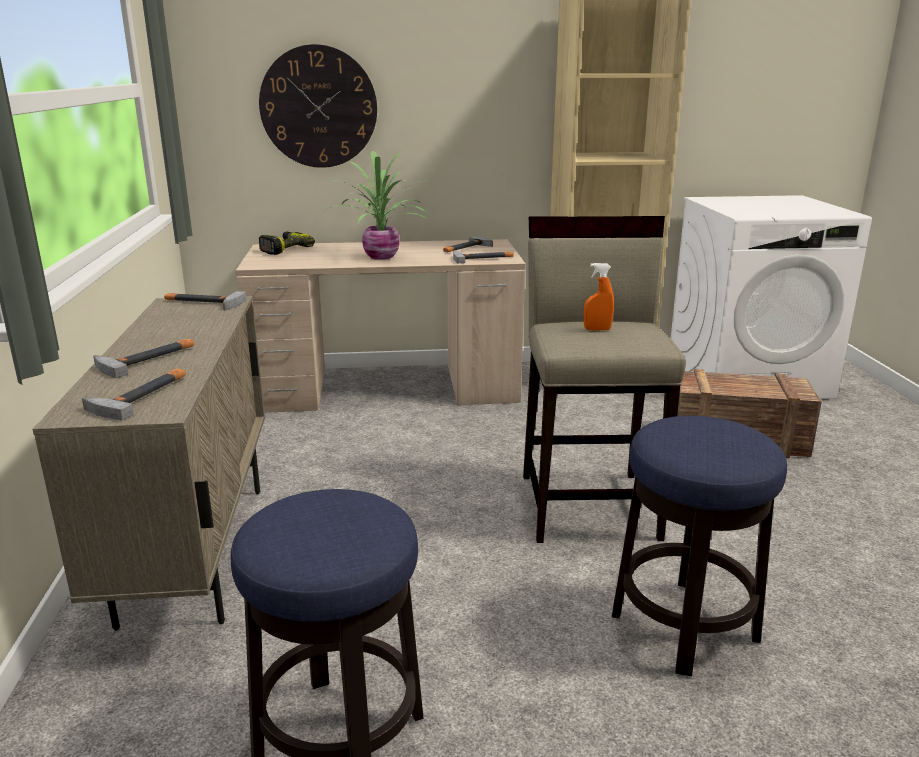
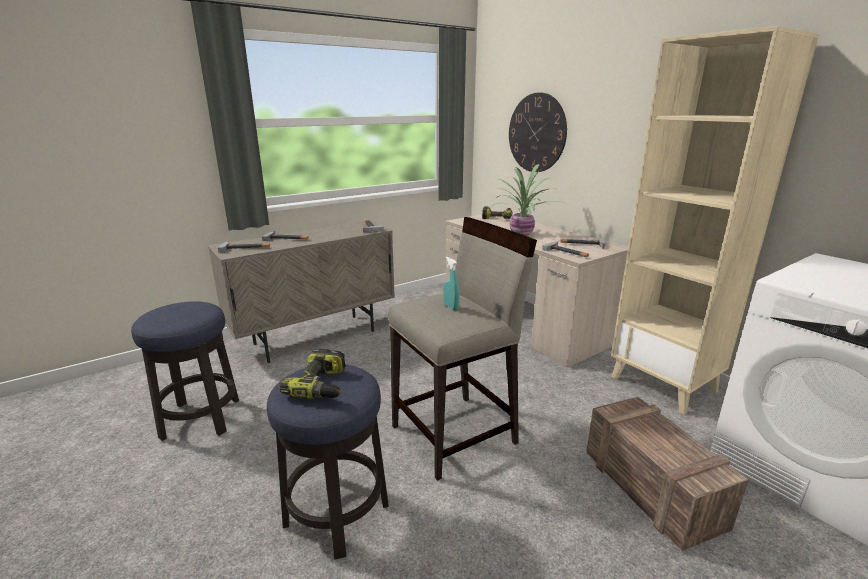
camera: 60 degrees right, 0 degrees up
orange spray bottle [584,263,614,331] -> turquoise spray bottle [443,257,459,310]
none -> power drill [279,349,346,399]

